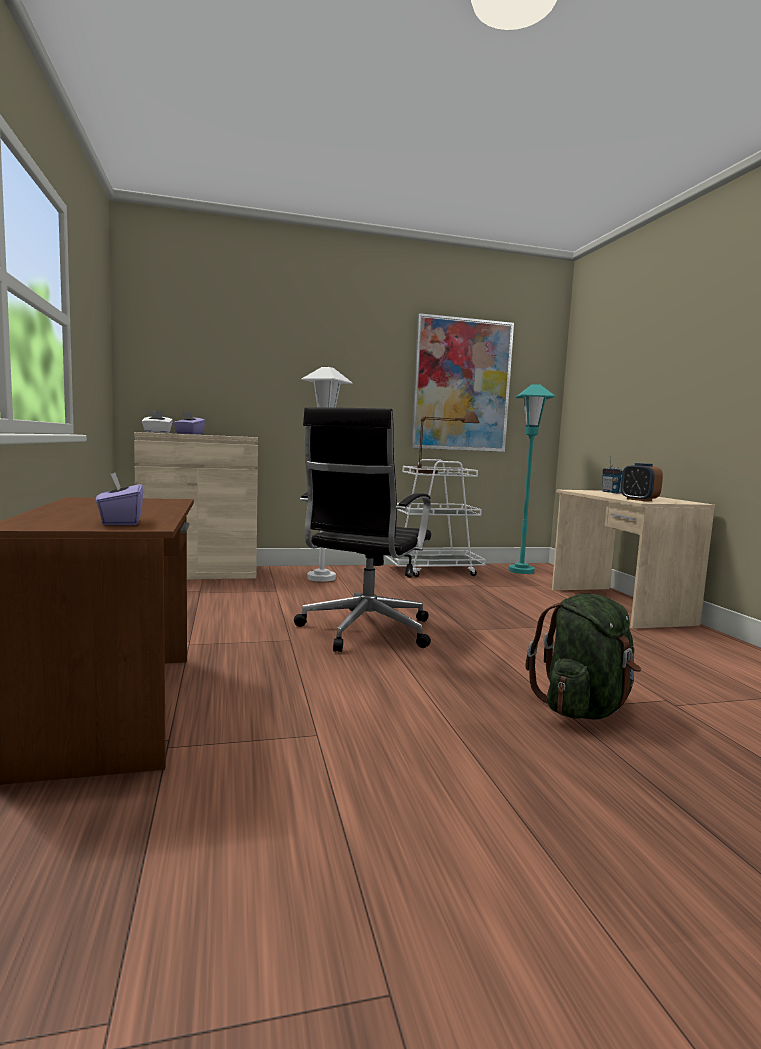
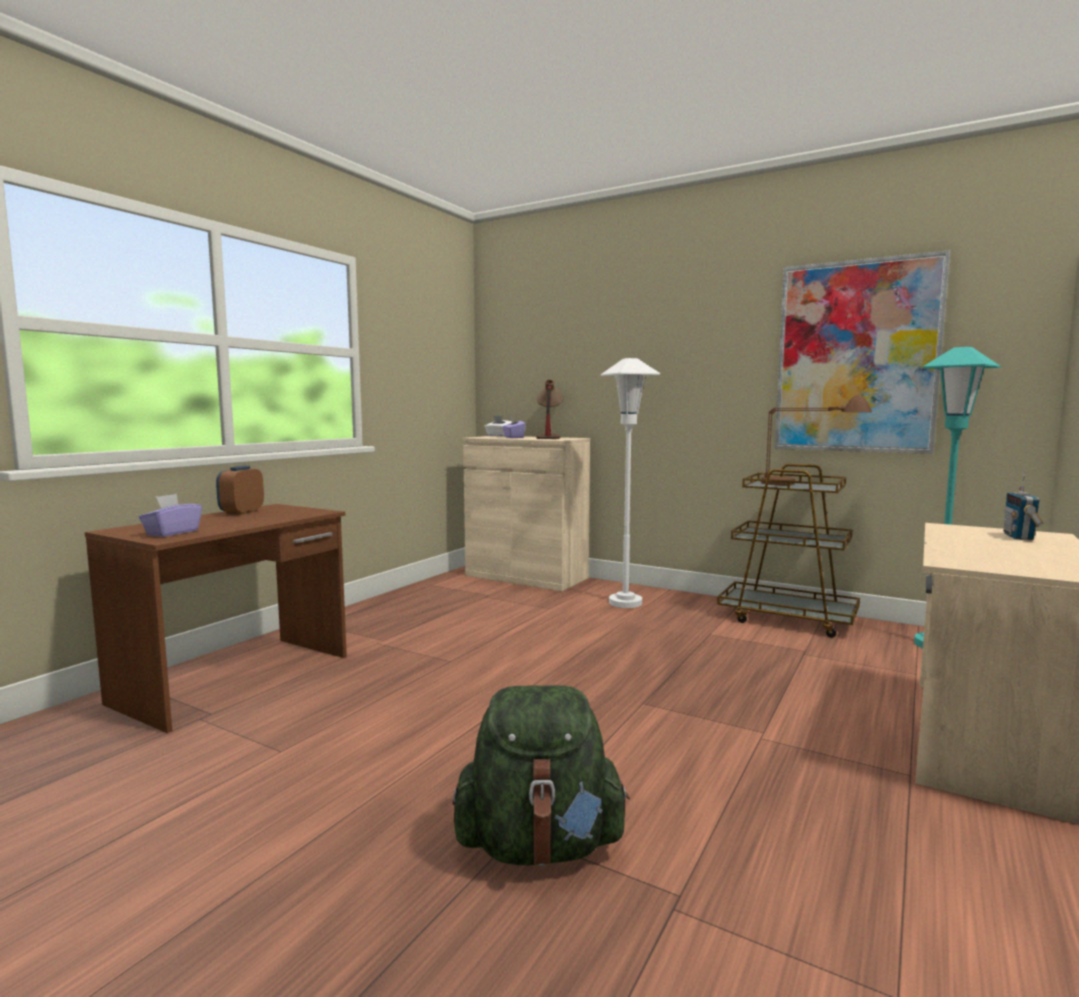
camera: 45 degrees right, 0 degrees up
black office chair [294,407,431,652] -> none
white cart [385,459,486,577] -> brown cart [717,464,860,638]
alarm clock [621,463,663,501] -> alarm clock moved to [216,466,264,515]
none -> table lamp [536,380,563,439]

